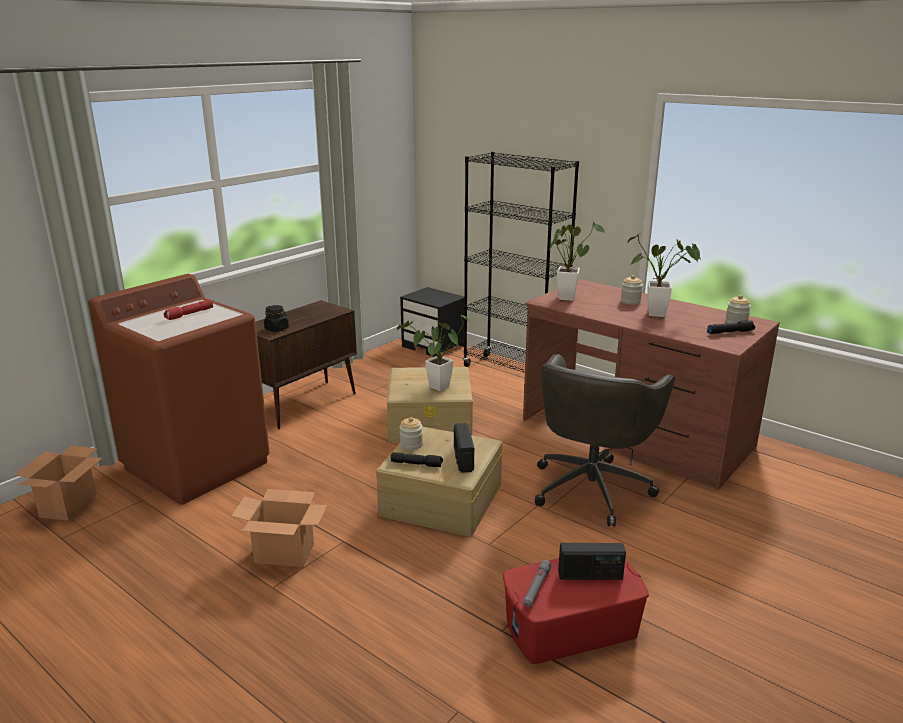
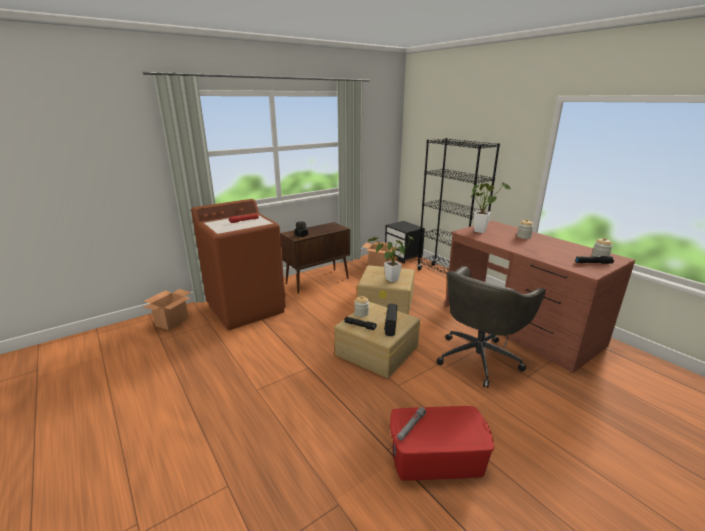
camera: 15 degrees right, 0 degrees up
cardboard box [232,489,328,567] -> cardboard box moved to [362,241,397,267]
radio [558,543,626,580] -> none
potted plant [628,234,701,317] -> none

